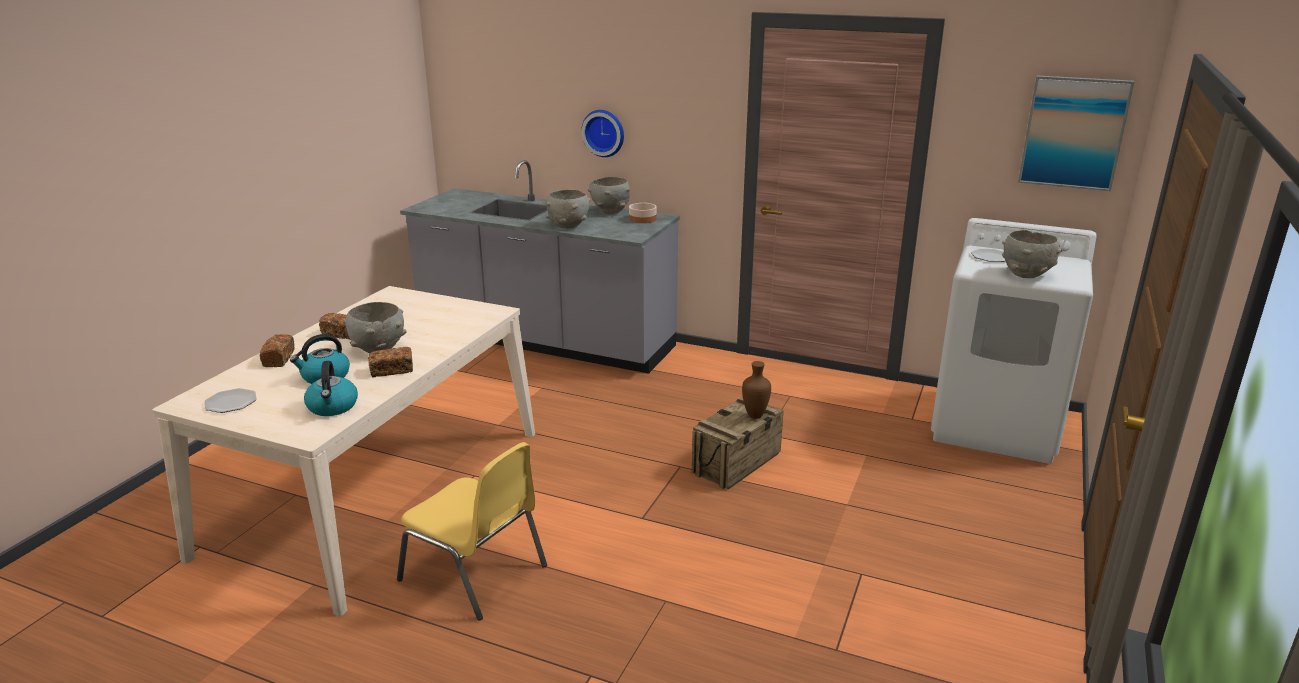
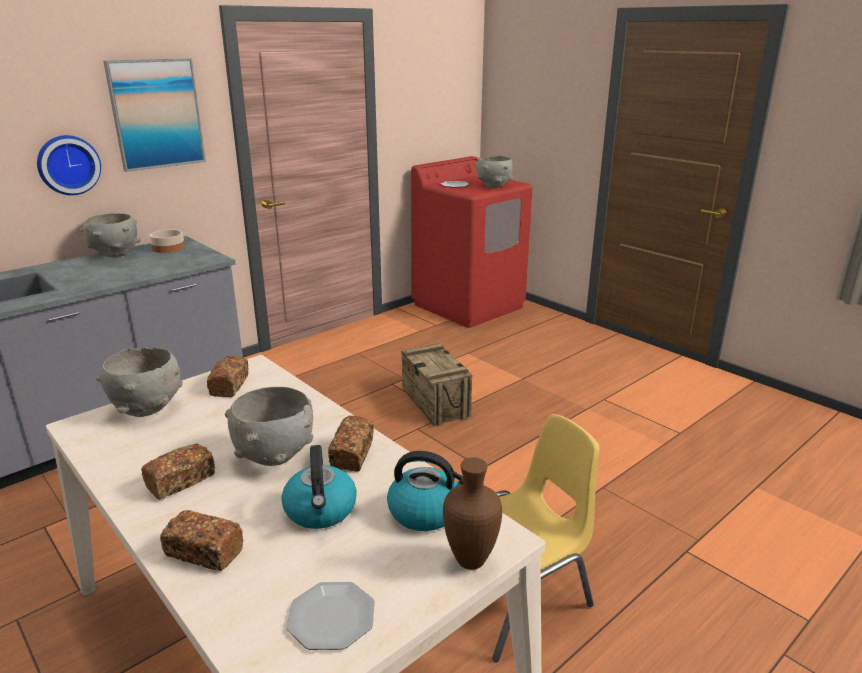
camera: 65 degrees left, 0 degrees up
grey bowl [545,190,591,228] -> grey bowl moved to [96,348,183,417]
brown vase [742,361,771,419] -> brown vase moved to [443,457,502,570]
white washing machine [931,218,1097,464] -> red washing machine [411,156,533,328]
picture [1018,75,1134,191] -> picture moved to [103,58,206,172]
none -> bread [207,356,249,397]

